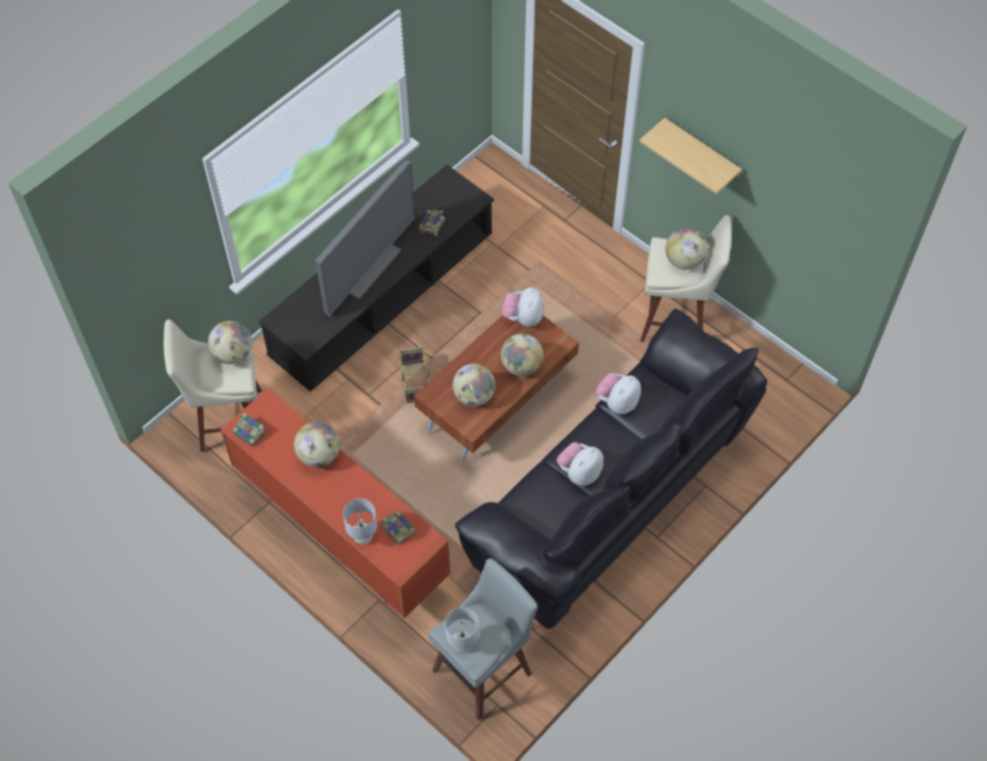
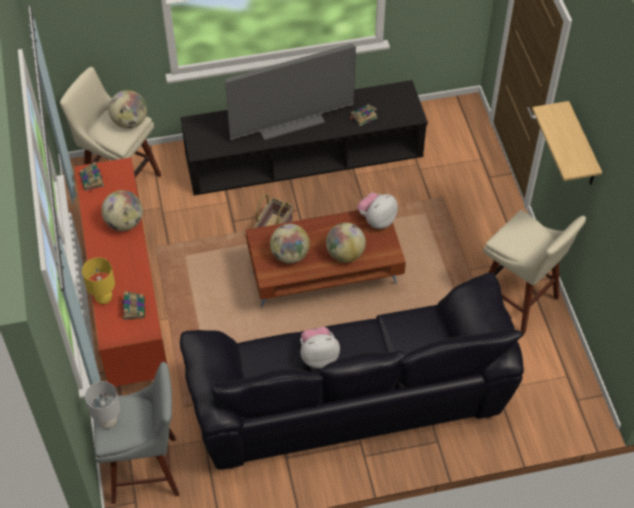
camera: 35 degrees right, 5 degrees down
grey table lamp [343,498,377,545] -> yellow table lamp [82,257,115,304]
plush toy [595,373,641,414] -> none
globe [665,228,707,270] -> none

